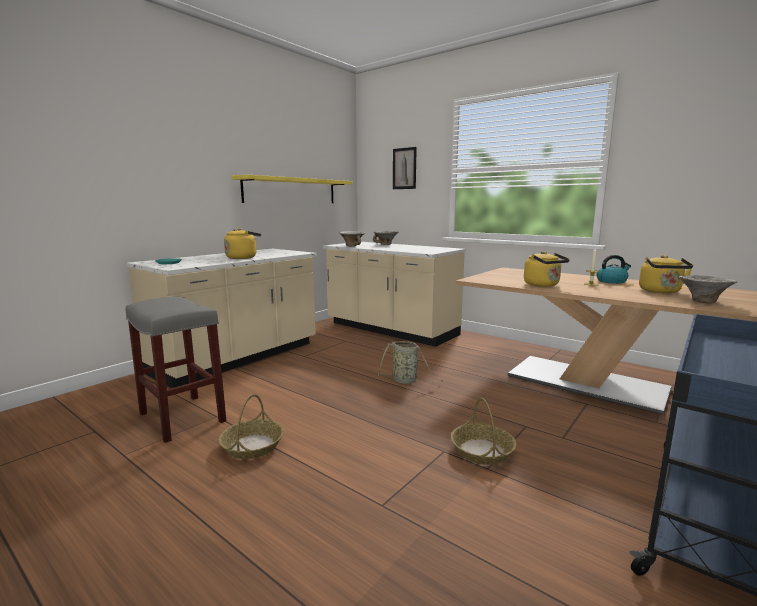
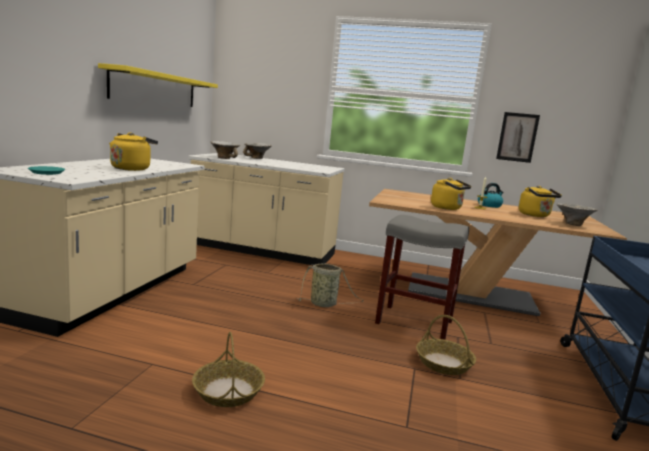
camera: 25 degrees left, 0 degrees up
grey stool [126,297,226,443] -> grey stool moved to [375,215,469,340]
picture [393,147,417,189] -> picture moved to [496,112,540,163]

